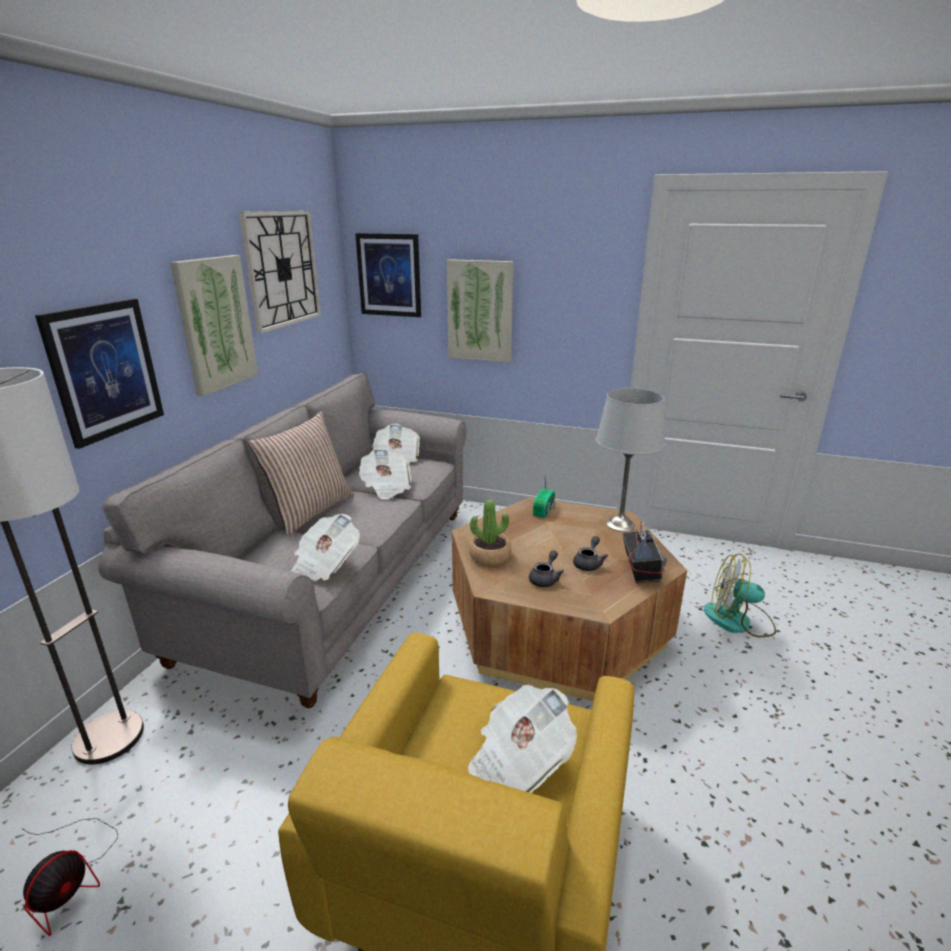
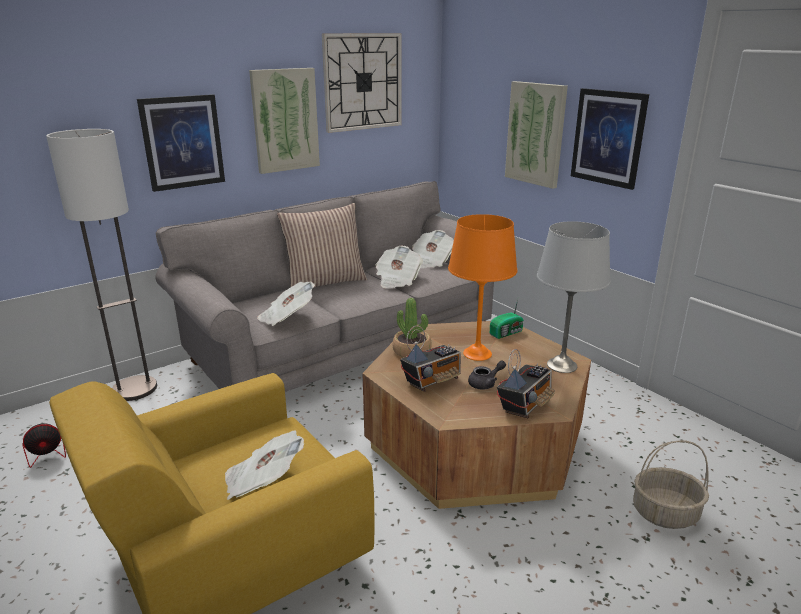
camera: 35 degrees right, 0 degrees up
picture [355,233,421,317] -> picture moved to [571,88,649,190]
grey teapot [529,550,564,587] -> radio [400,325,461,392]
fan [704,553,776,637] -> basket [633,440,709,529]
none -> orange table lamp [448,214,517,361]

